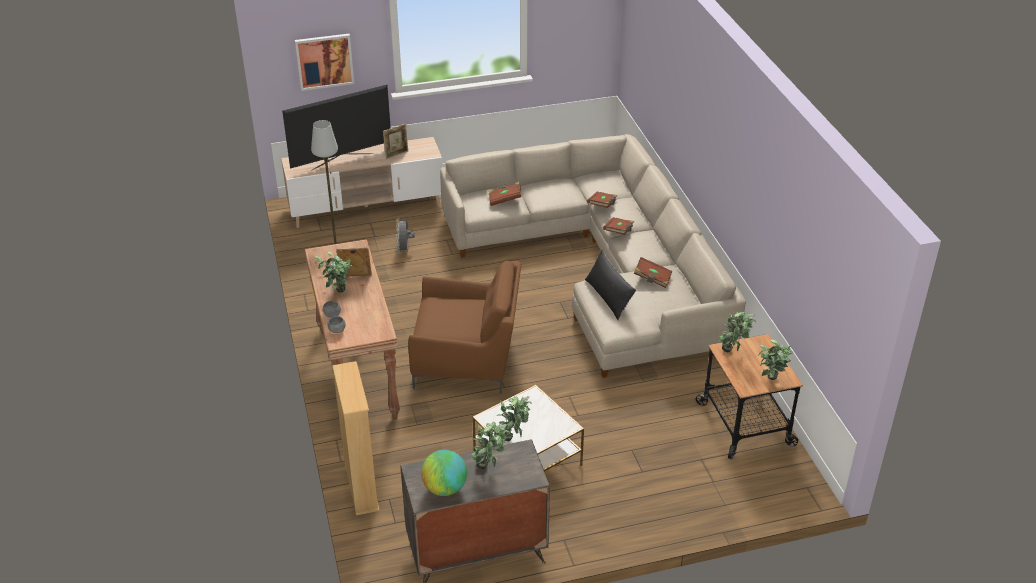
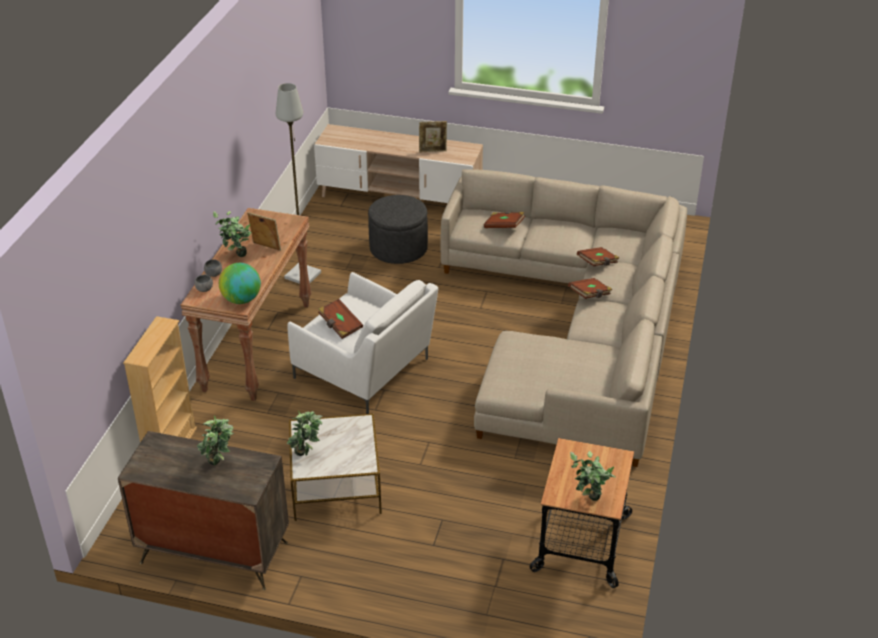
camera: 30 degrees right, 0 degrees up
television [282,85,391,171] -> none
picture [295,34,354,91] -> none
grey fan [396,217,415,254] -> grey ottoman [368,195,428,264]
brown armchair [408,261,521,393] -> white armchair [287,272,438,414]
globe [421,450,467,496] -> globe moved to [219,263,261,304]
black pillow [585,250,636,320] -> none
brown book [634,257,672,288] -> brown book moved to [318,299,363,339]
potted plant [719,312,756,352] -> none

